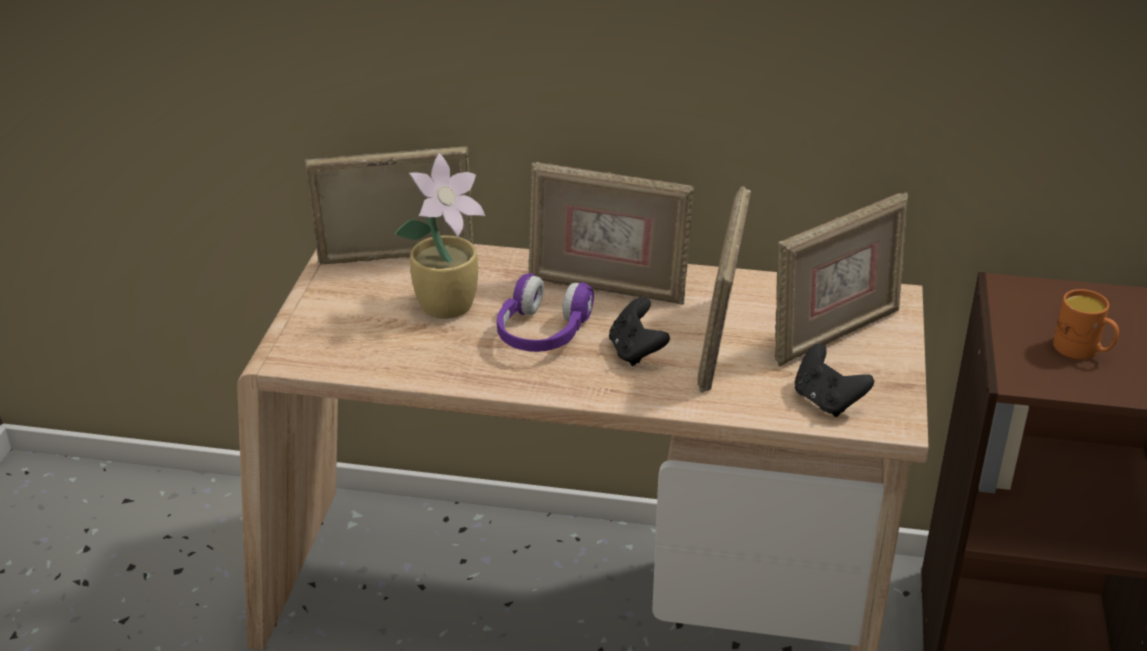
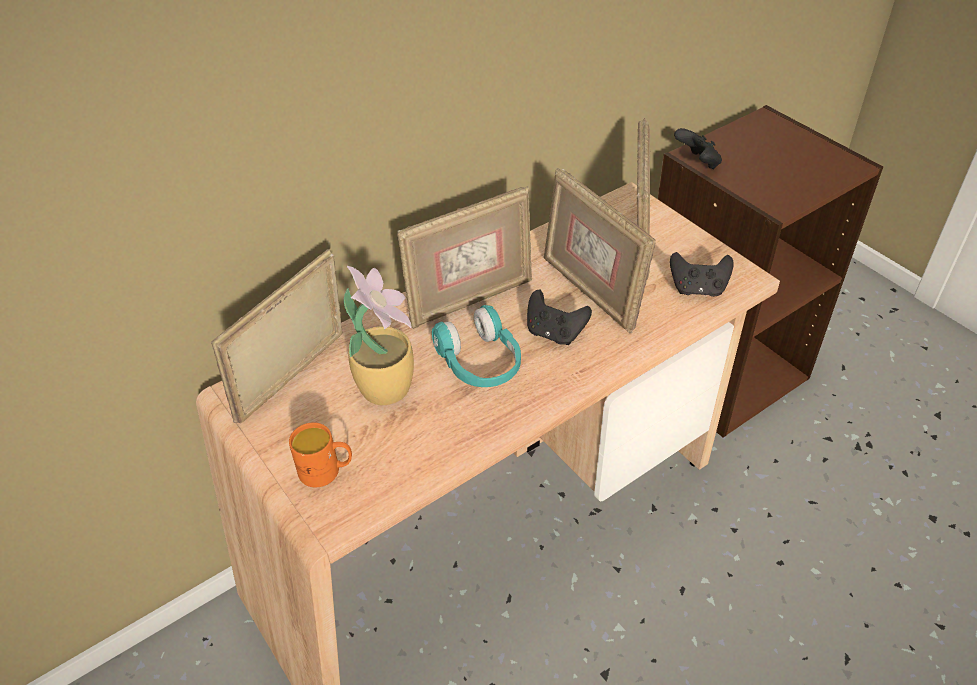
camera: 45 degrees left, 10 degrees up
purple headphones [497,273,594,352] -> turquoise headphones [432,305,521,387]
orange mug [1053,289,1119,359] -> orange mug moved to [289,422,352,487]
none -> black game controller [674,128,722,169]

